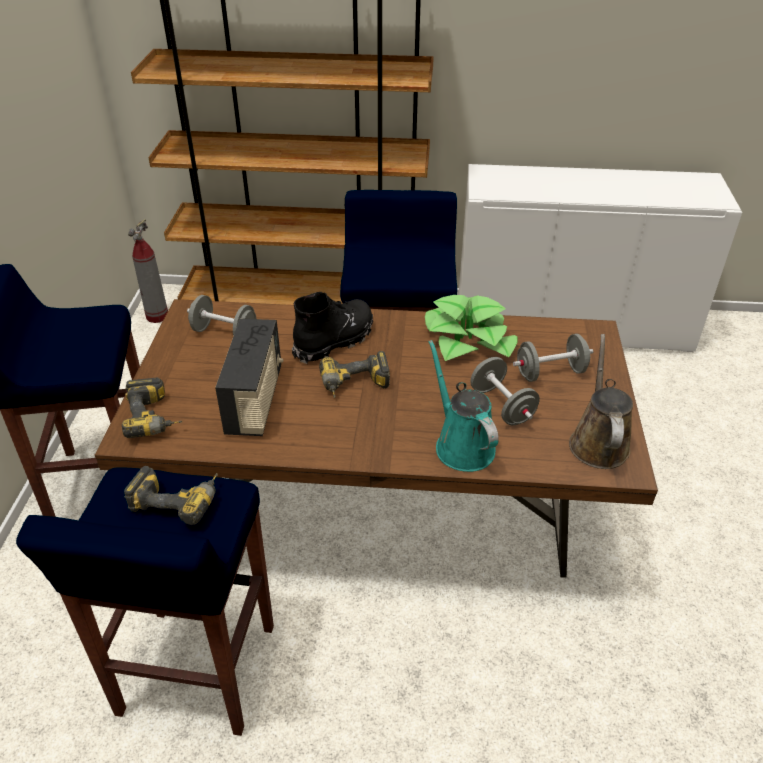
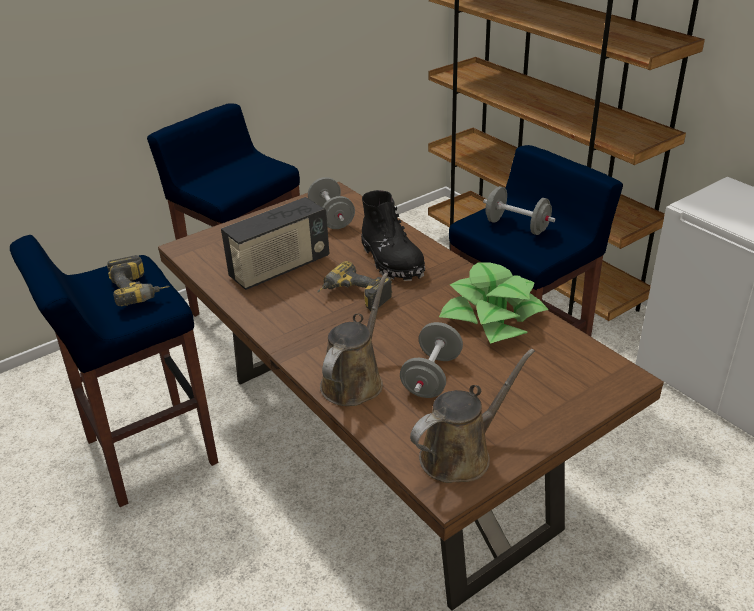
camera: 50 degrees right, 5 degrees down
power drill [122,377,183,438] -> none
fire extinguisher [128,219,168,323] -> none
black boot [292,292,373,364] -> black boot turned 60 degrees clockwise [361,190,425,281]
turquoise watering can [428,340,499,472] -> brown watering can [320,273,388,406]
grey dumbbell [513,334,593,382] -> grey dumbbell moved to [483,186,555,235]

